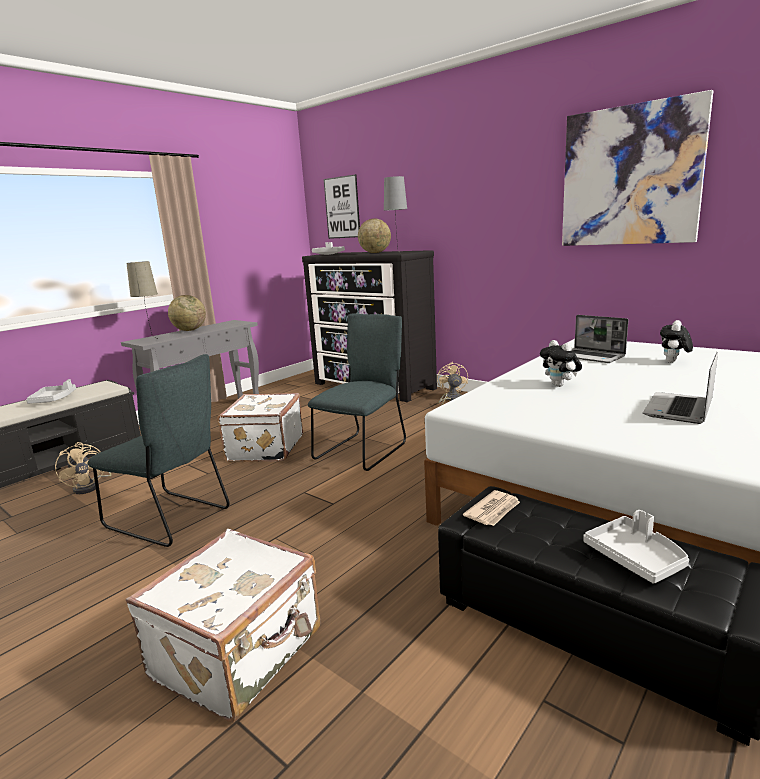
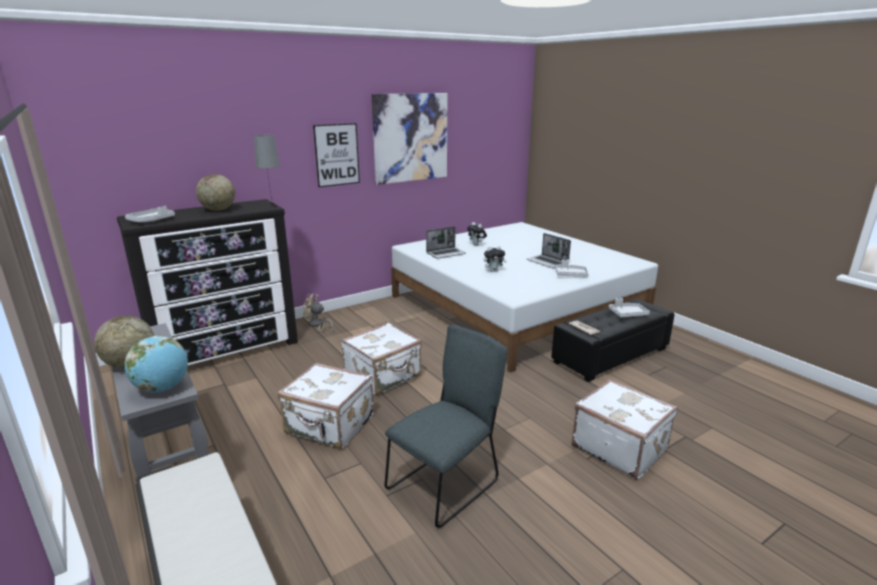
camera: 75 degrees left, 5 degrees up
grey tray [26,379,76,404] -> grey tray moved to [555,259,589,277]
beige fan [55,442,111,494] -> none
beige table lamp [126,261,158,338] -> globe [124,336,188,393]
grey chair [308,313,406,471] -> white suitcase [341,323,422,396]
picture [323,174,360,239] -> picture moved to [313,123,360,187]

